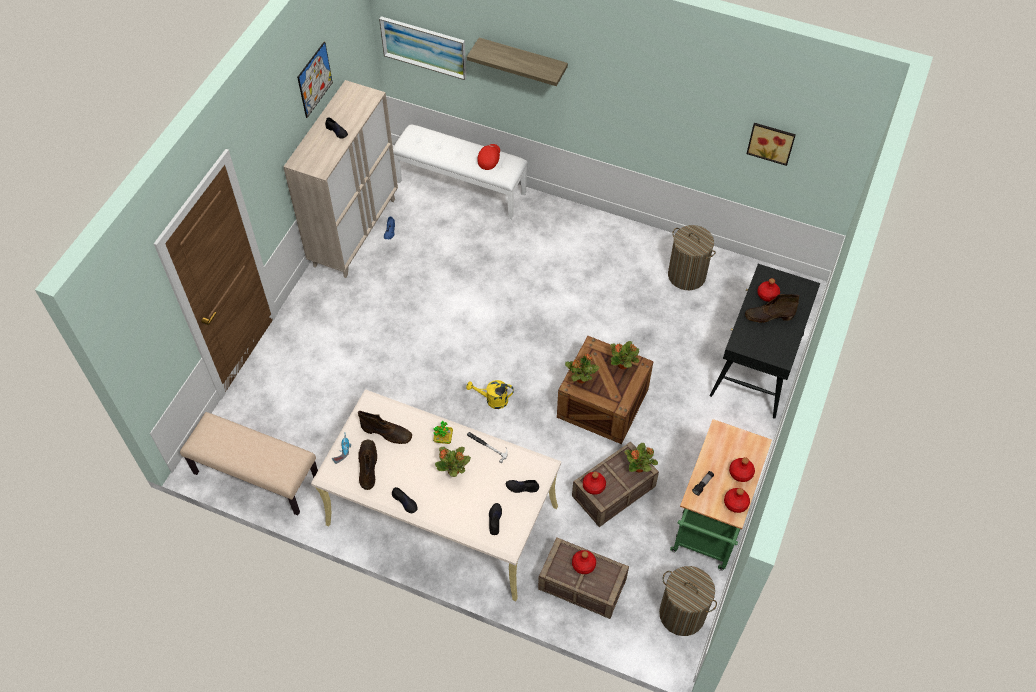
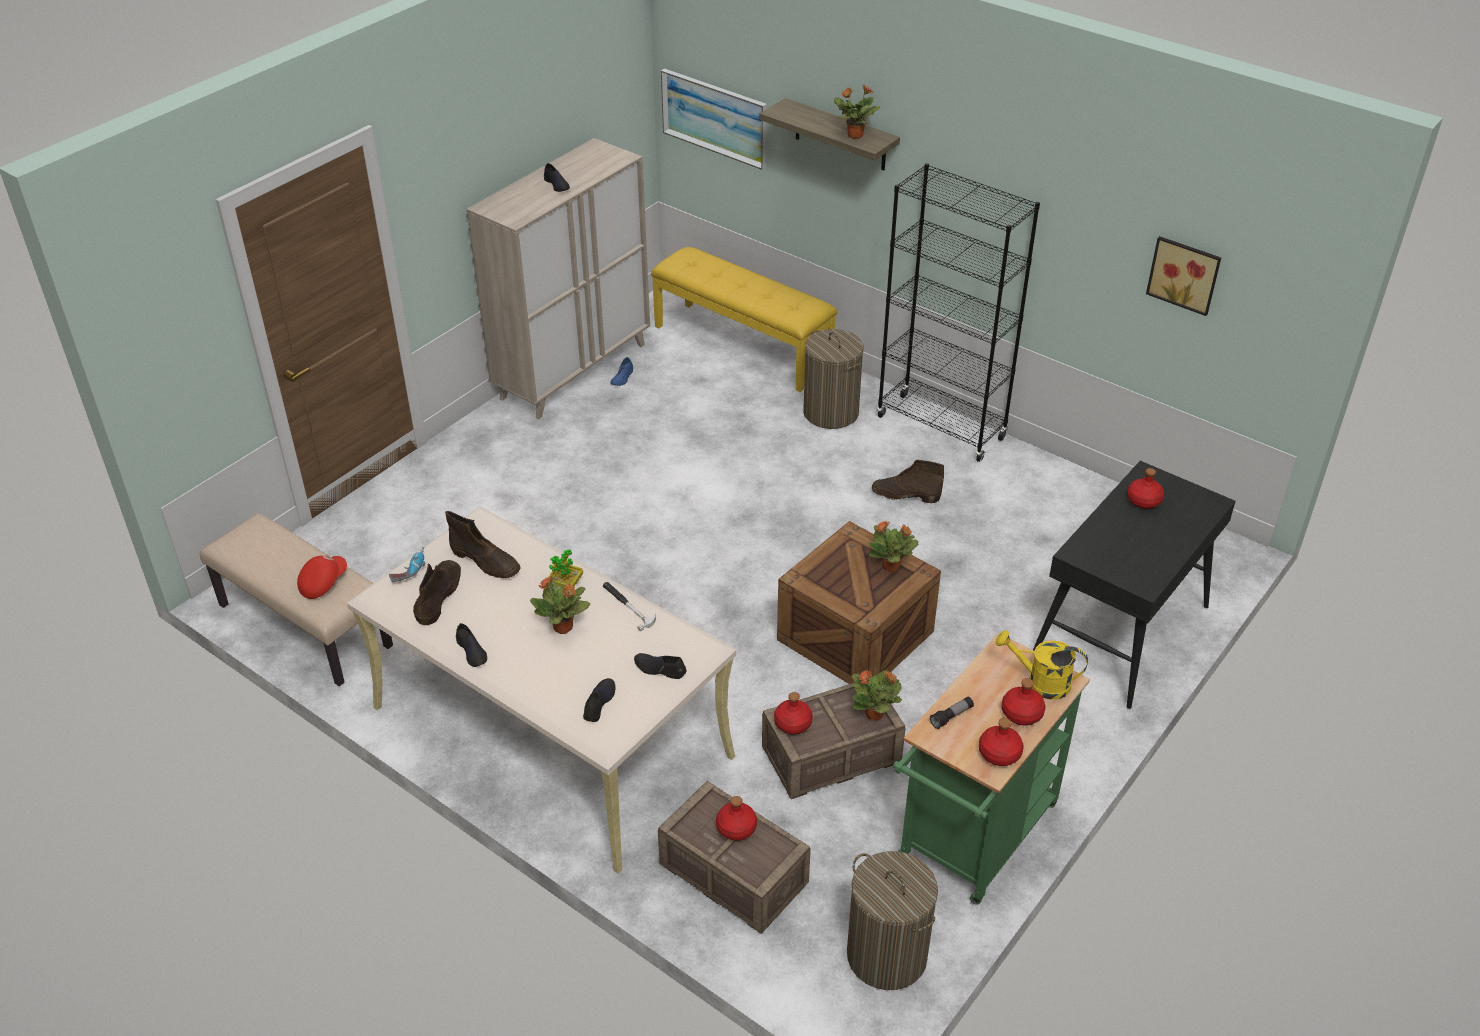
camera: 15 degrees right, 15 degrees down
picture [297,41,333,118] -> none
white bench [393,124,528,219] -> yellow bench [651,247,838,392]
yellow watering can [466,380,514,409] -> yellow watering can moved to [996,630,1088,700]
red cap [477,144,500,170] -> red cap moved to [297,555,347,599]
potted plant [565,354,599,384] -> potted plant moved to [834,84,881,139]
laundry basket [668,225,716,290] -> laundry basket moved to [803,329,864,429]
brown boot [745,294,799,323] -> brown boot moved to [872,460,944,503]
none -> black bookcase [877,163,1040,462]

